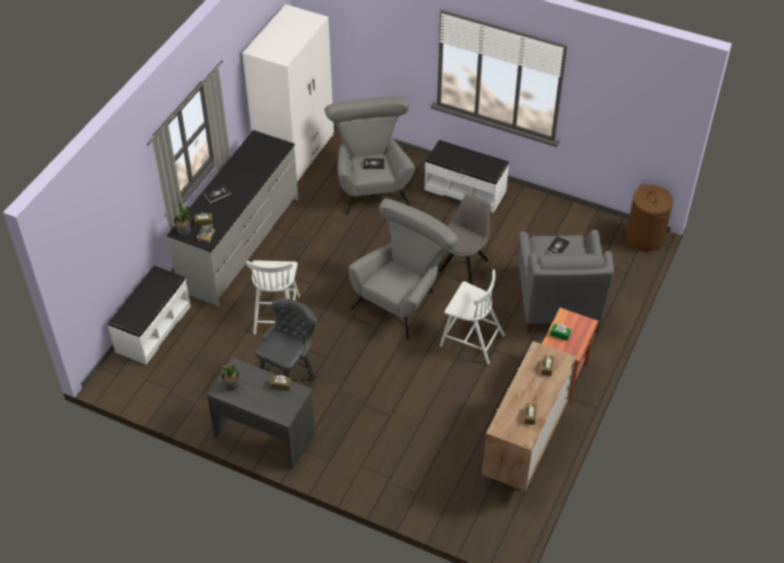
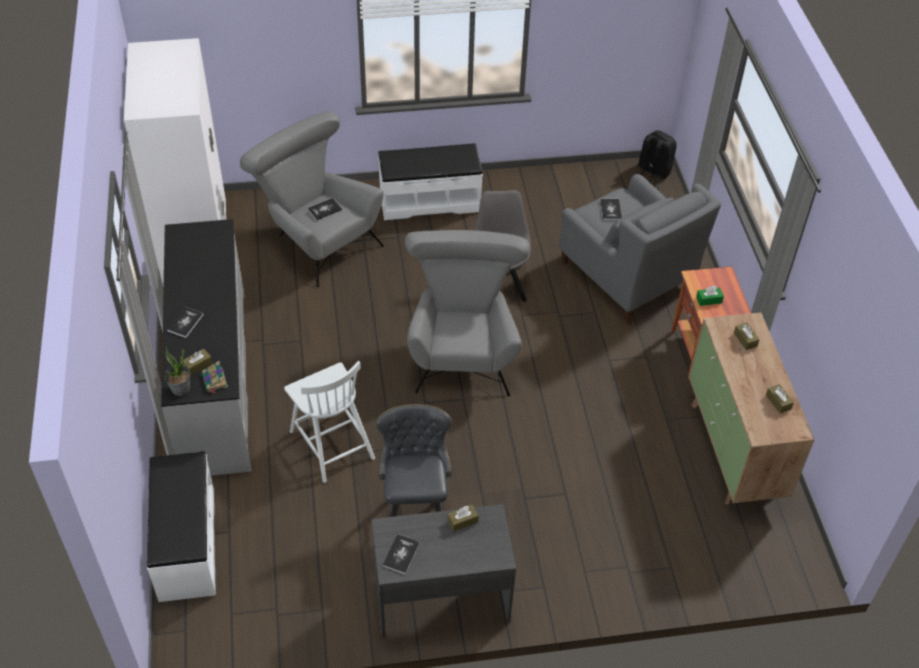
camera: 35 degrees left, 0 degrees up
potted plant [221,364,240,391] -> book [382,534,420,575]
white chair [440,269,505,364] -> none
brown laundry basket [626,184,673,252] -> black backpack [638,130,677,182]

